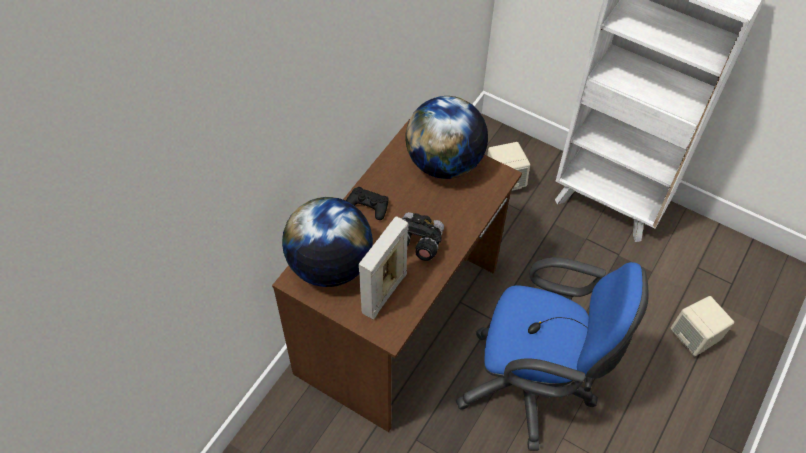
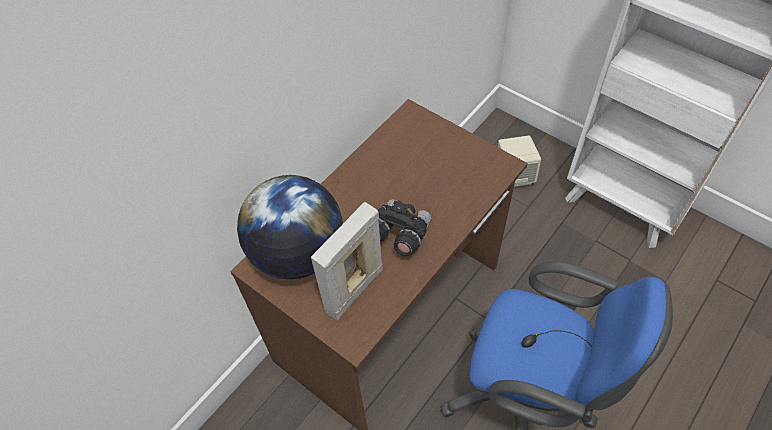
camera: 10 degrees right, 0 degrees up
black game controller [346,187,389,220] -> none
globe [405,96,488,179] -> none
beige speaker [671,296,734,356] -> none

